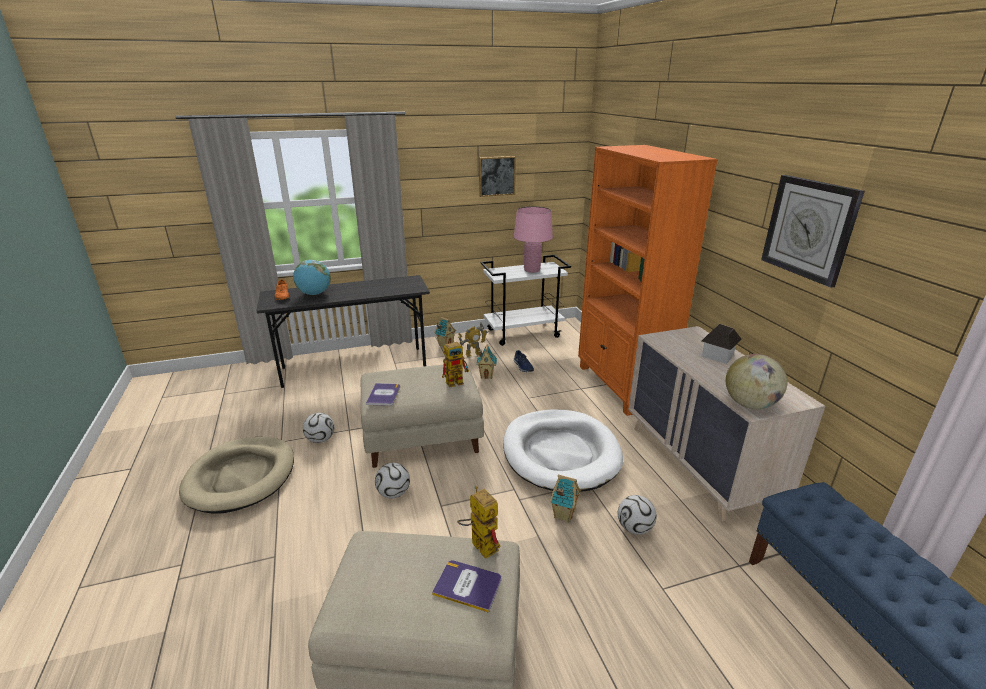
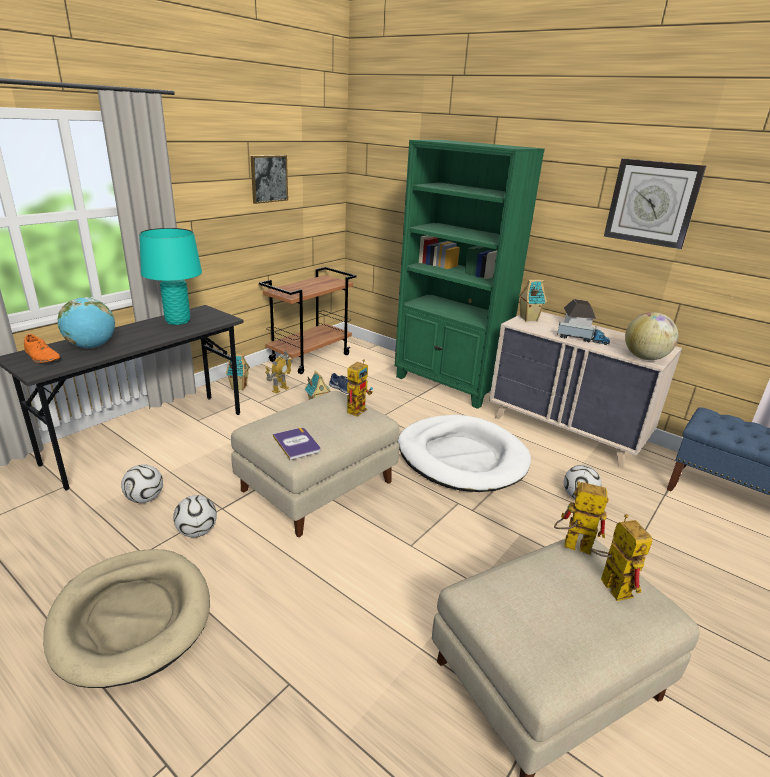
camera: 35 degrees left, 0 degrees up
football [375,463,410,498] -> football moved to [121,464,163,503]
book [432,560,501,613] -> toy robot [590,514,652,601]
white cart [480,255,571,346] -> brown cart [259,267,357,374]
pink table lamp [514,206,553,273] -> none
toy house [550,474,581,522] -> toy house moved to [519,280,547,321]
orange bookcase [578,145,718,416] -> green bookcase [395,140,545,409]
none -> turquoise table lamp [139,228,202,325]
none -> toy truck [557,322,610,345]

